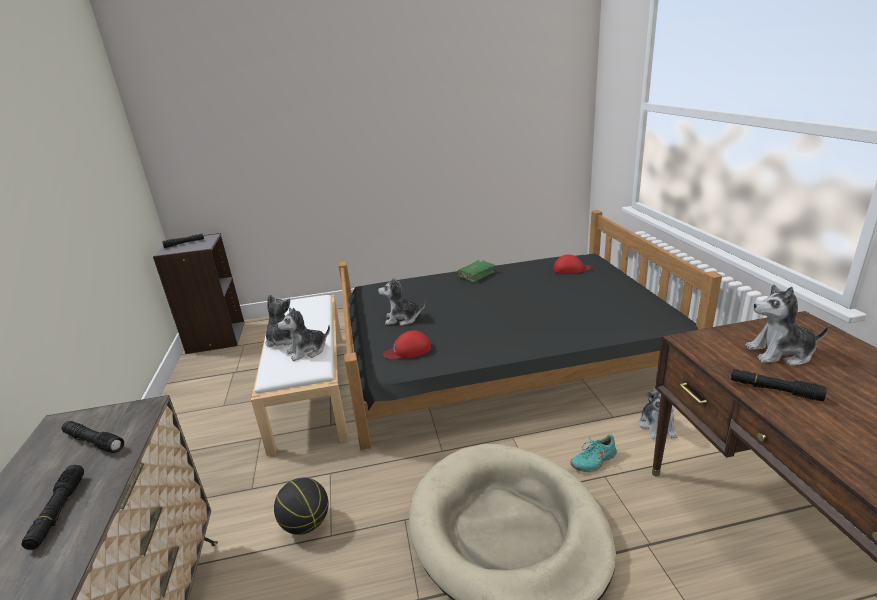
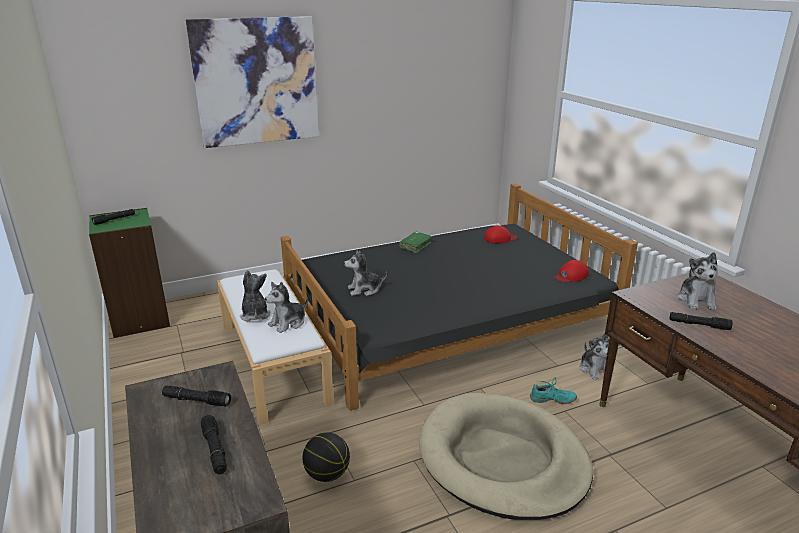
camera: 15 degrees left, 0 degrees up
grey bookcase [153,233,244,354] -> green bookcase [89,208,170,338]
red cap [383,330,431,360] -> red cap moved to [554,260,589,283]
turquoise shoe [570,434,617,472] -> turquoise shoe turned 135 degrees counterclockwise [530,377,577,404]
plush toy [745,285,829,366] -> plush toy turned 75 degrees counterclockwise [678,252,718,310]
none -> picture [186,16,319,148]

